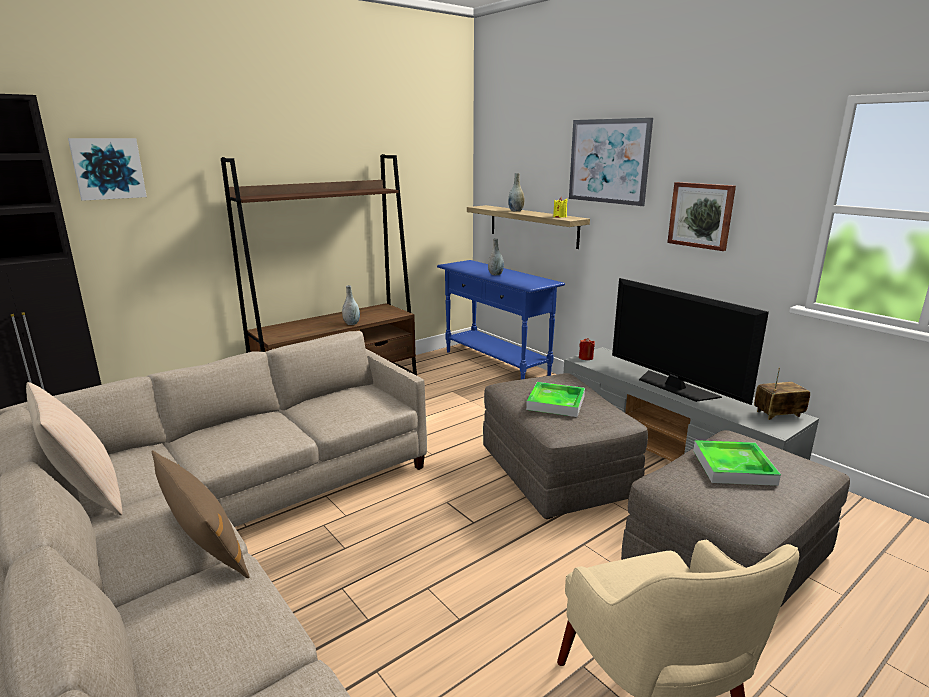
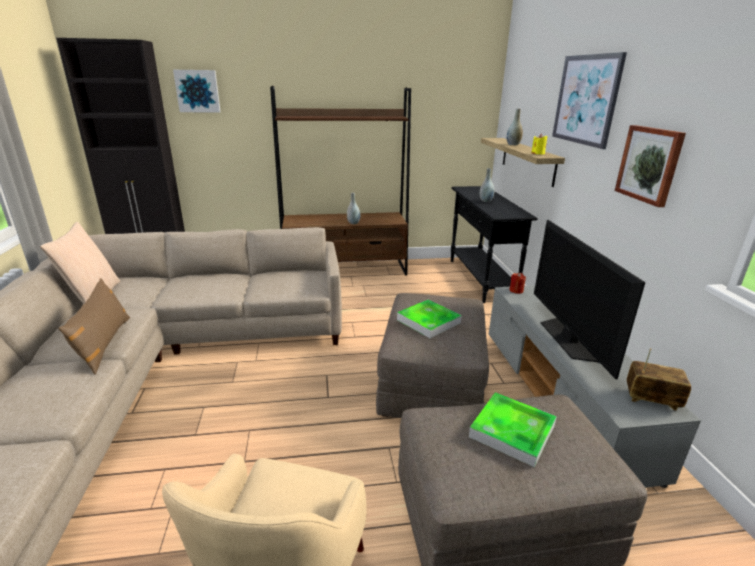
camera: 30 degrees right, 5 degrees up
blue console table [437,260,565,379] -> black console table [451,186,538,303]

